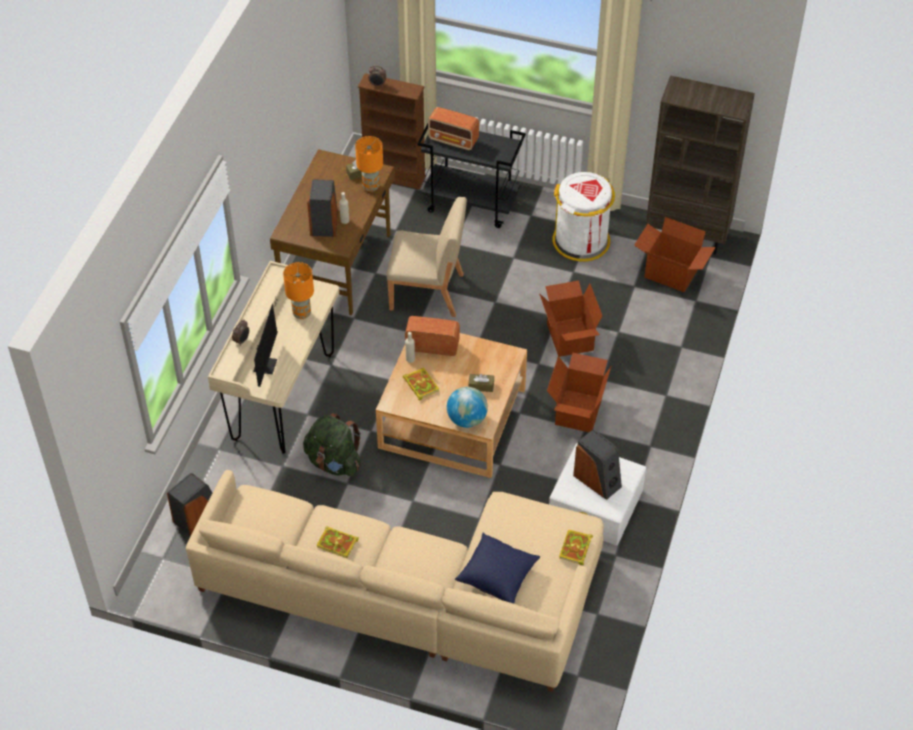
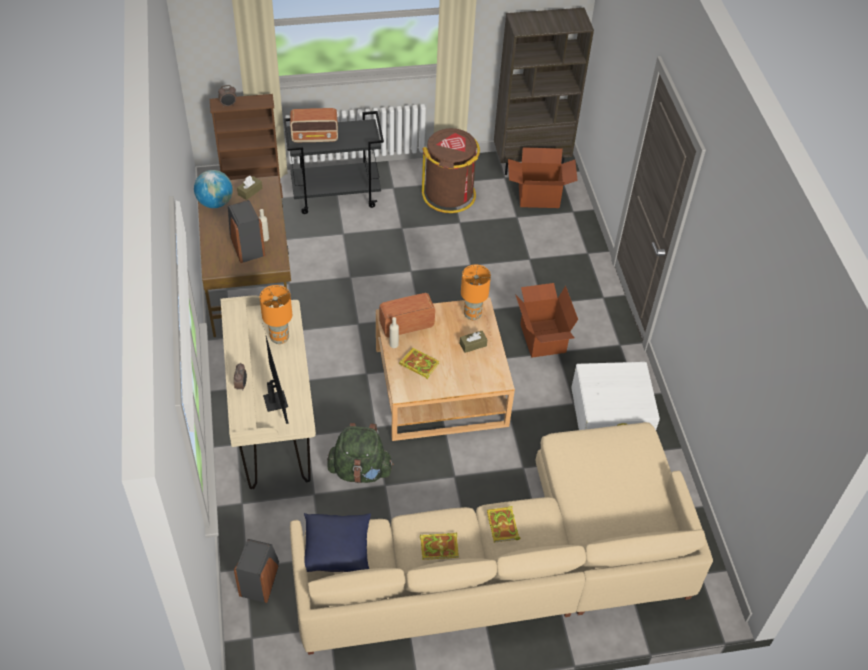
camera: 30 degrees left, 0 degrees up
orange table lamp [355,136,383,192] -> orange table lamp moved to [461,264,491,320]
beige chair [387,197,467,317] -> none
globe [447,387,488,428] -> globe moved to [194,170,233,208]
blue pillow [455,533,540,604] -> blue pillow moved to [304,513,371,572]
cardboard box [539,281,602,357] -> none
white trash can [552,172,615,262] -> brown trash can [422,128,480,213]
book [559,529,593,565] -> book moved to [487,506,520,543]
speaker [573,429,622,500] -> none

